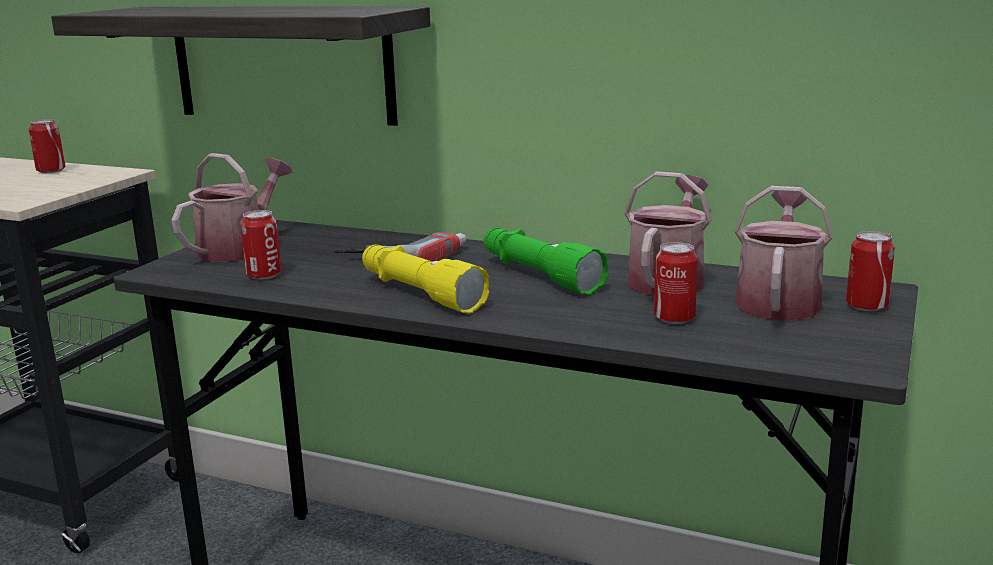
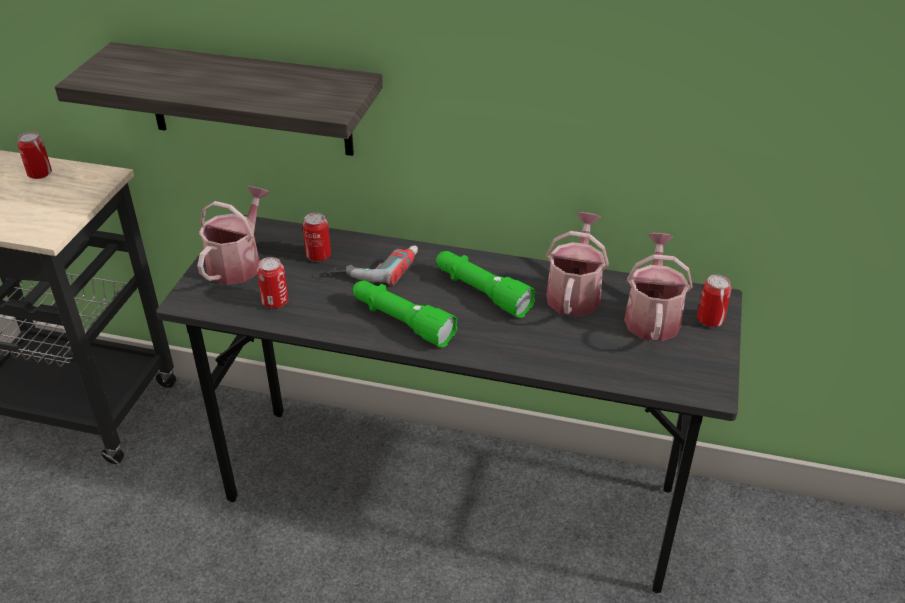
camera: 10 degrees left, 20 degrees up
yellow flashlight [362,244,489,314] -> green flashlight [353,281,457,347]
can [654,242,698,324] -> can moved to [303,213,331,261]

